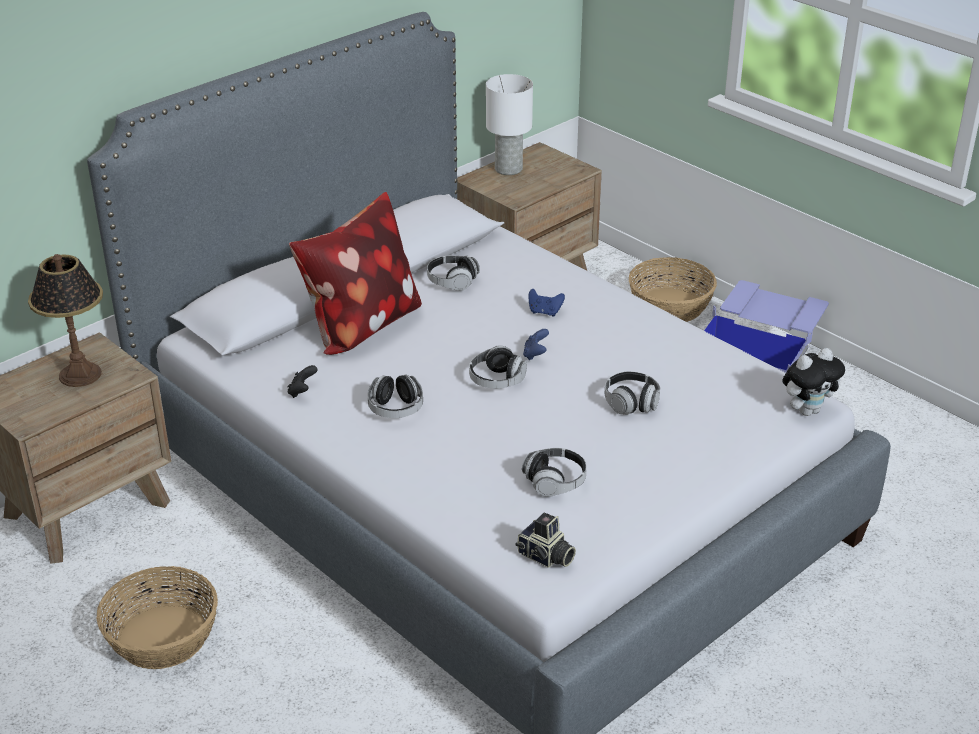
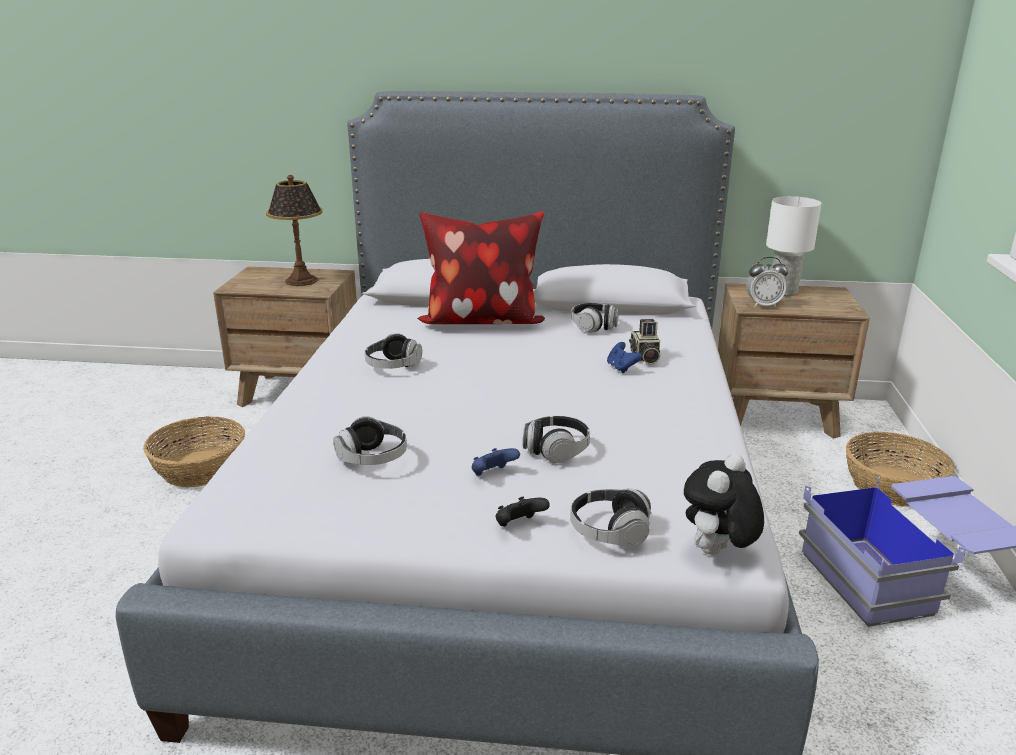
camera: 50 degrees right, 10 degrees down
black game controller [288,365,317,398] -> black game controller moved to [496,497,550,526]
headphones [469,345,527,389] -> headphones moved to [570,488,652,547]
camera [515,513,576,568] -> camera moved to [629,319,660,365]
blue game controller [523,329,549,360] -> blue game controller moved to [472,448,520,476]
plush toy [782,348,845,416] -> plush toy turned 105 degrees clockwise [684,453,764,555]
none -> alarm clock [746,257,788,307]

